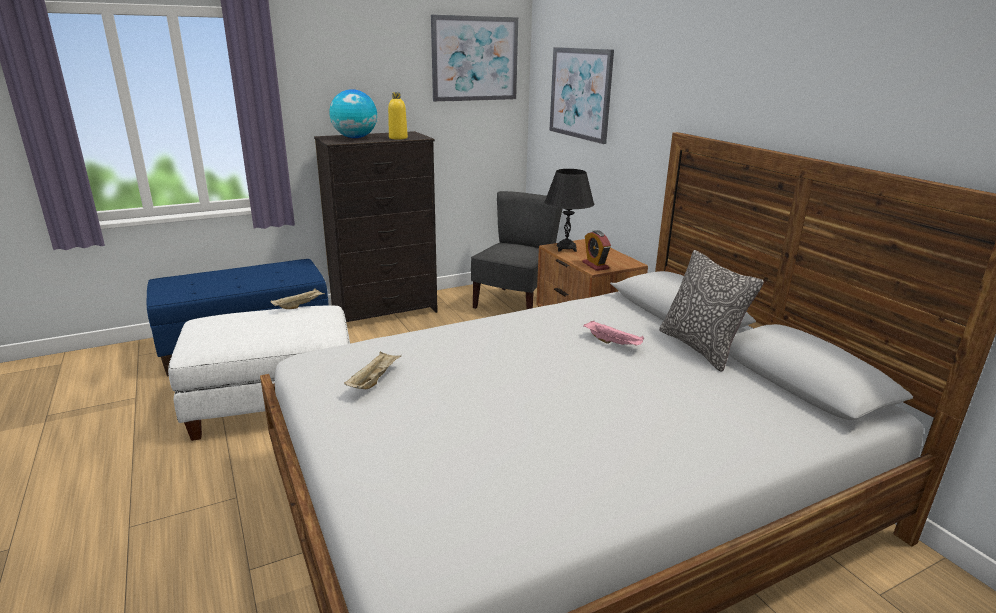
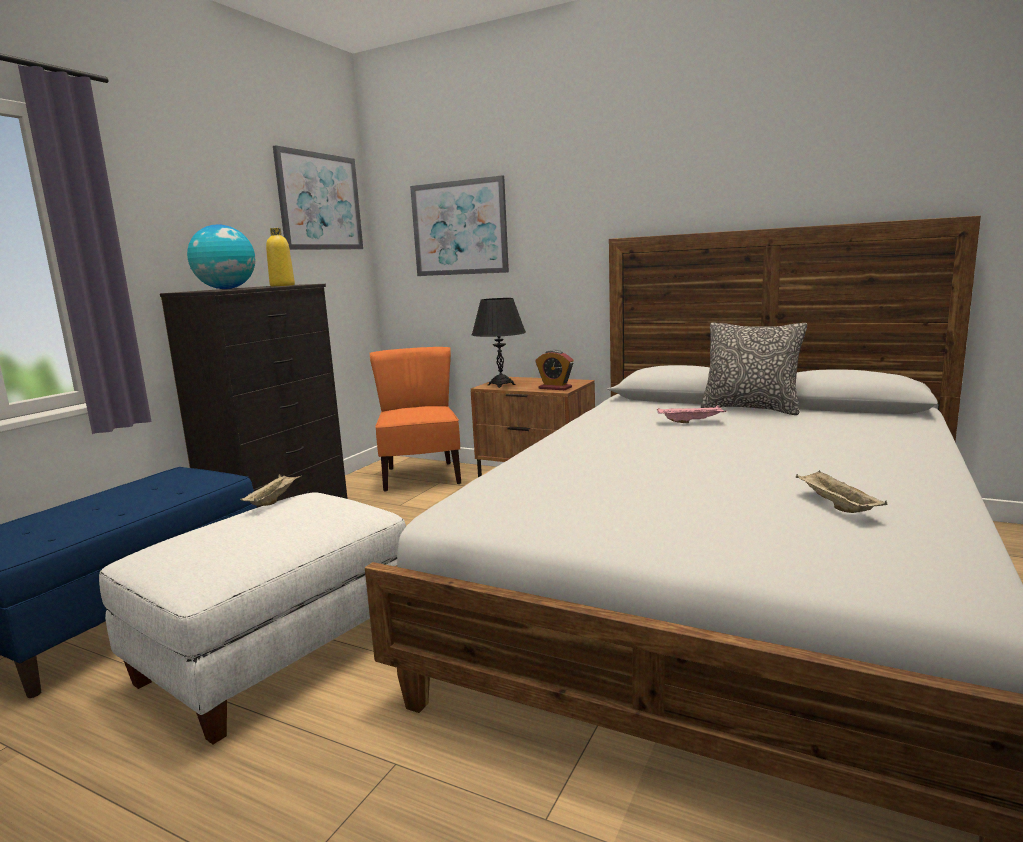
camera: 35 degrees left, 10 degrees down
beige tray [344,351,401,389] -> beige tray moved to [796,470,887,513]
grey chair [471,191,562,309] -> orange chair [369,347,461,491]

